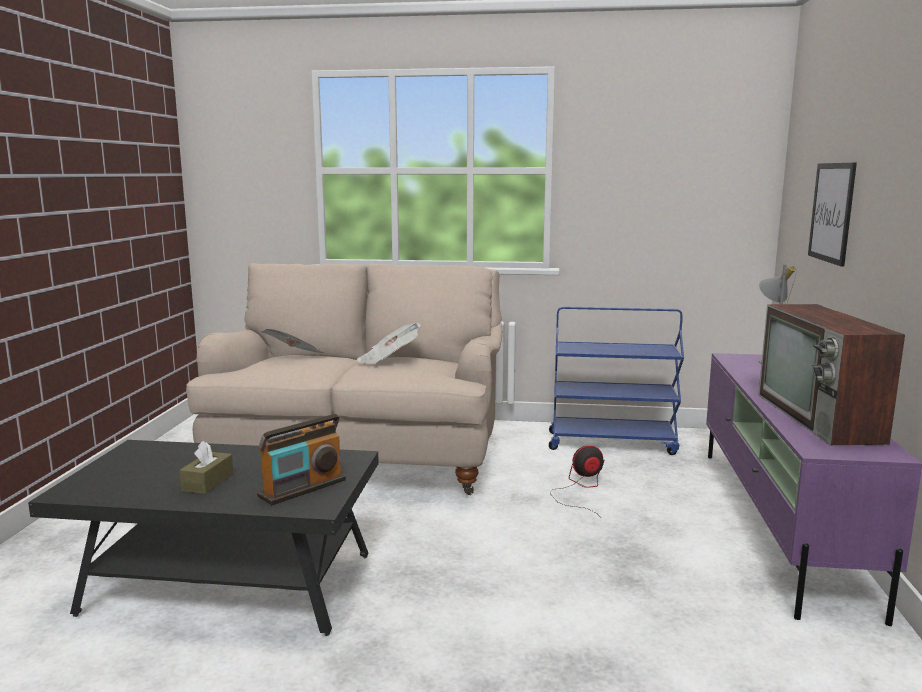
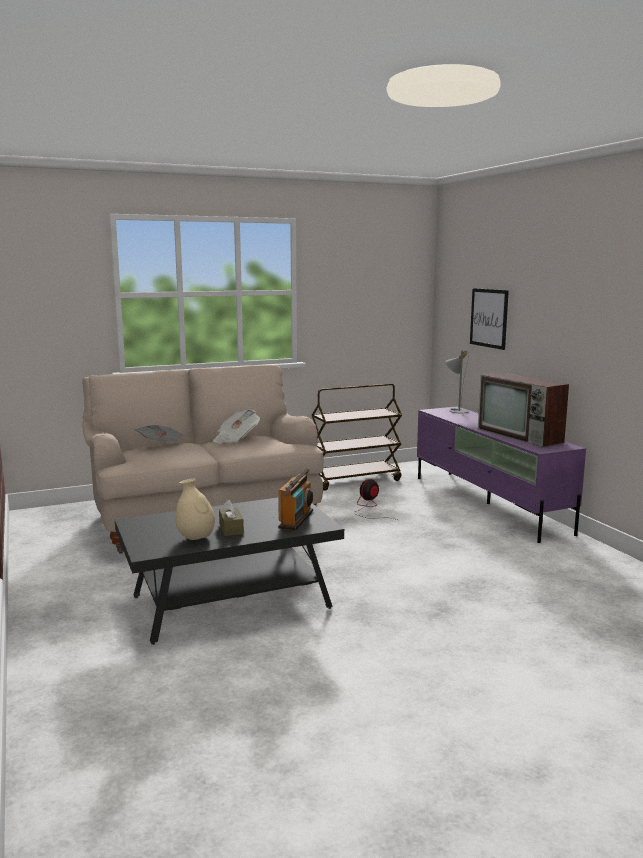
camera: 30 degrees left, 0 degrees up
blue cart [549,306,684,455] -> brown cart [312,384,402,491]
none -> beige vase [175,478,215,540]

